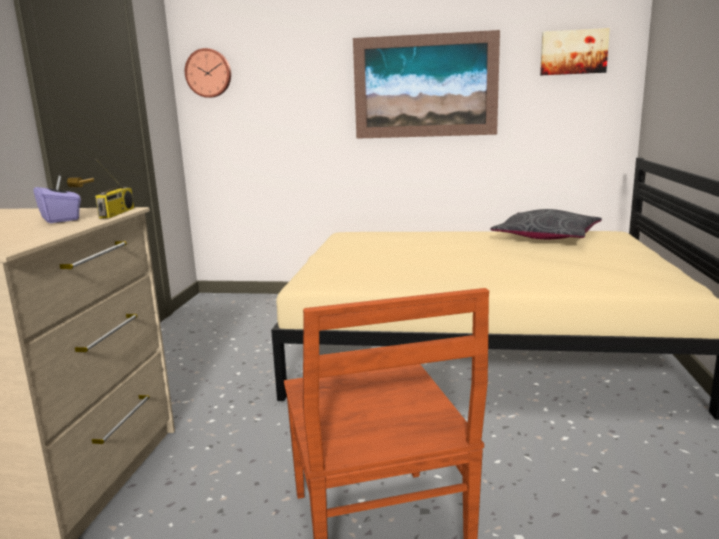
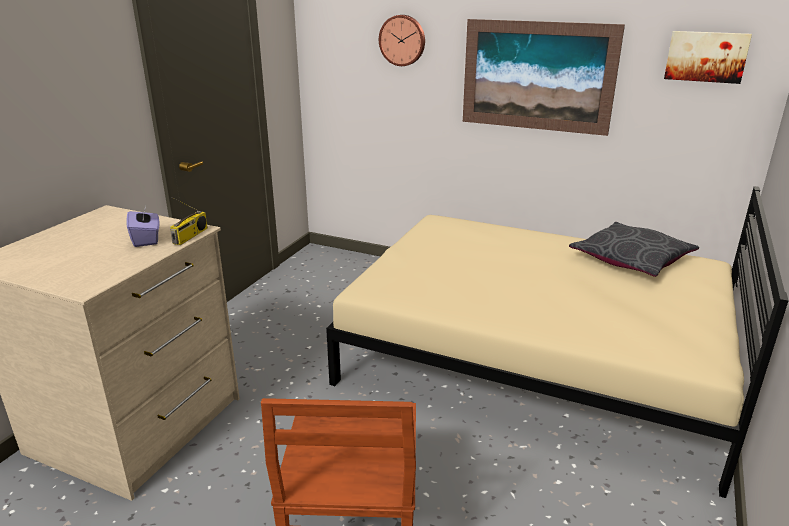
camera: 15 degrees right, 10 degrees up
wall clock [185,48,231,98] -> wall clock moved to [379,15,425,66]

